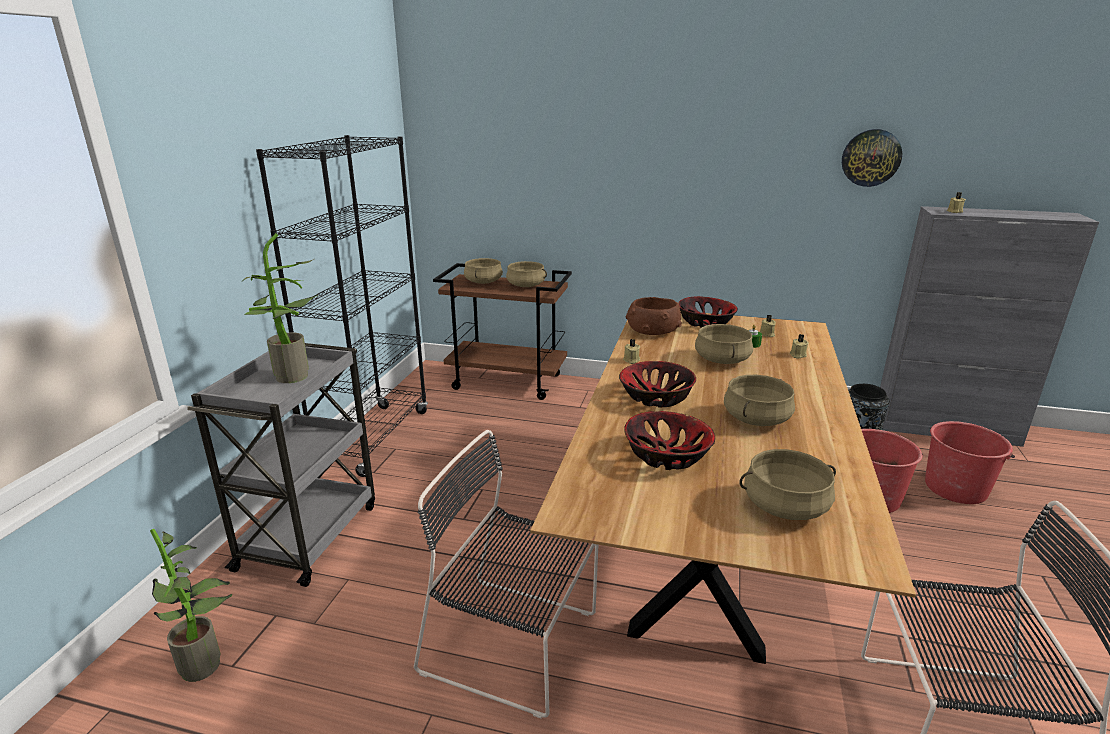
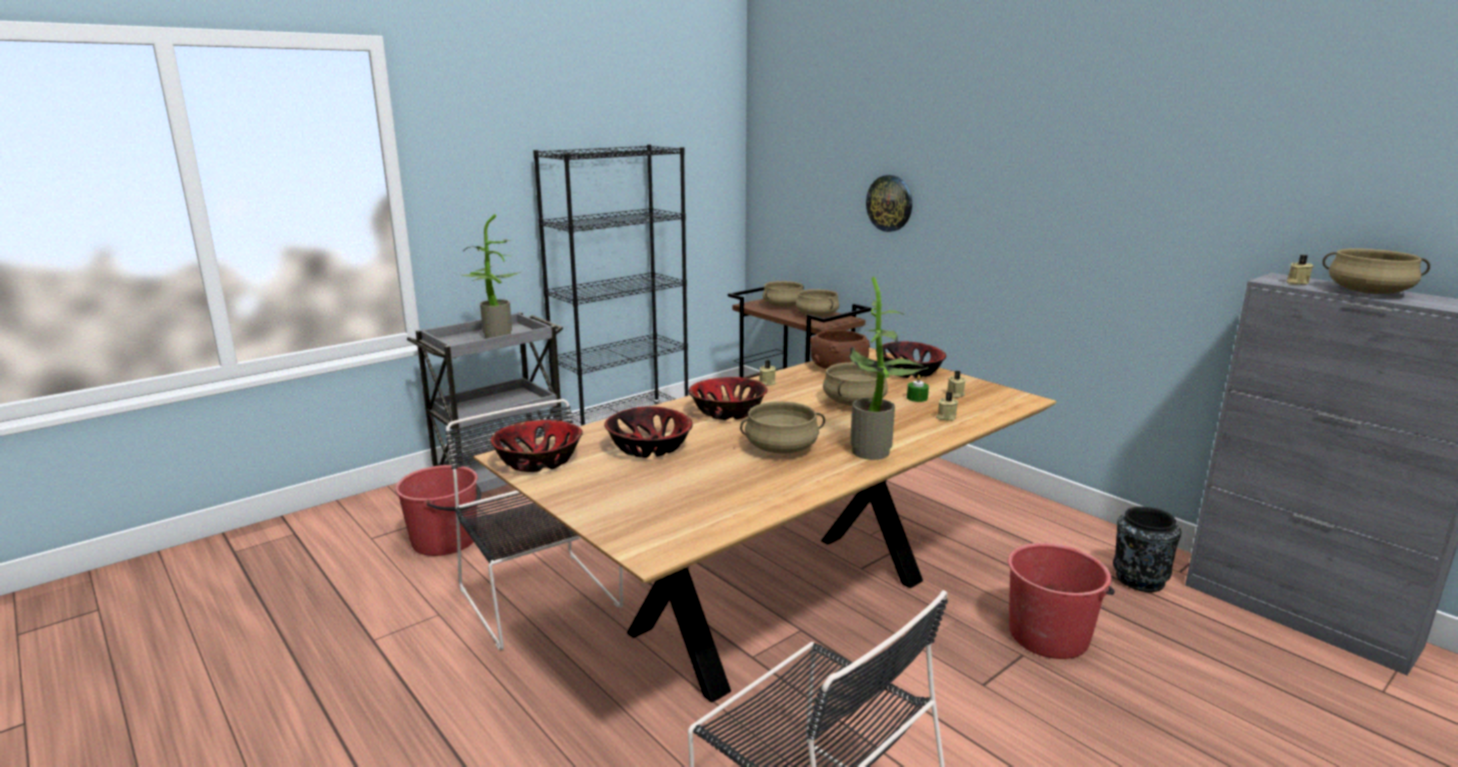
camera: 35 degrees right, 5 degrees down
potted plant [150,529,232,682] -> potted plant moved to [849,277,929,460]
beige cooking pot [739,449,836,520] -> beige cooking pot moved to [1323,249,1430,294]
wall clock [842,129,902,187] -> wall clock moved to [866,175,912,232]
red bucket [925,421,1015,504] -> red bucket moved to [395,465,481,556]
none -> bowl [490,420,583,472]

